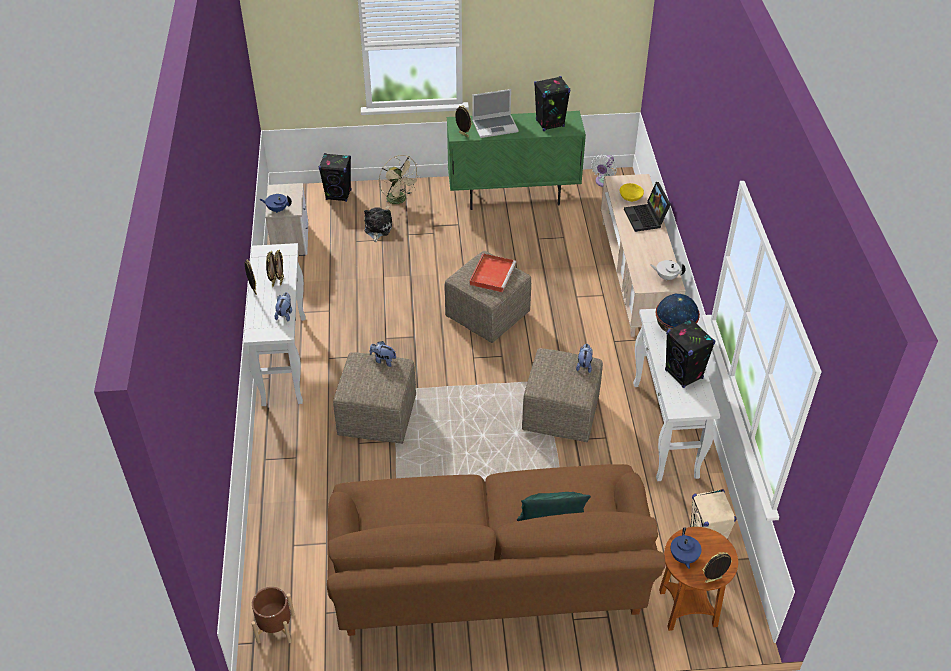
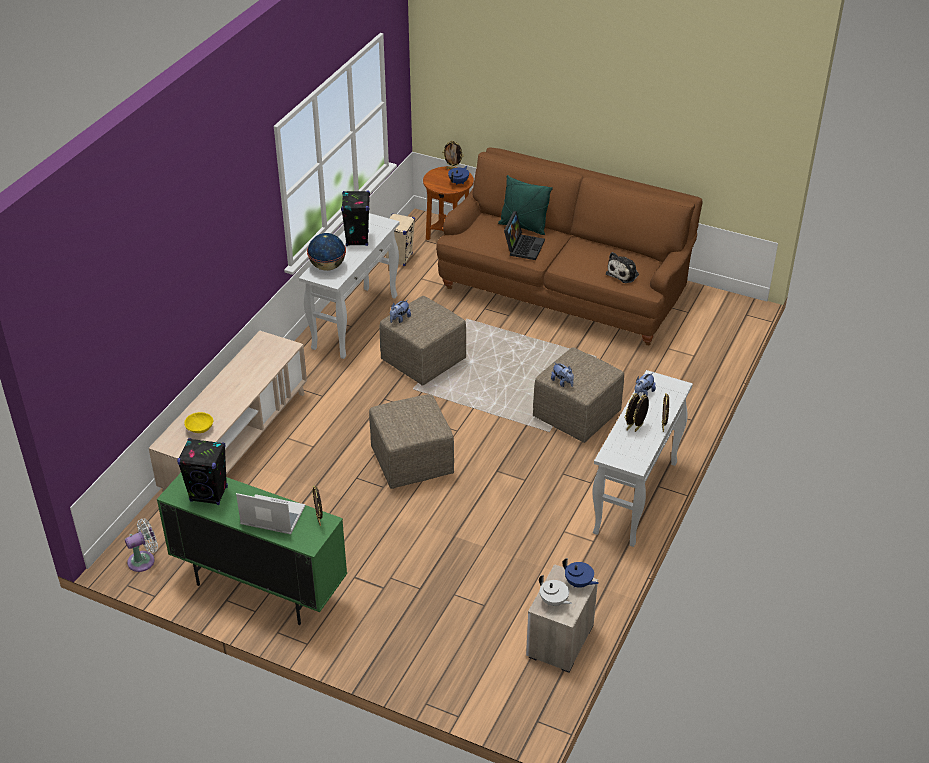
camera: 150 degrees left, 5 degrees down
brown planter [252,587,295,644] -> none
black speaker [319,153,351,202] -> none
plush toy [364,208,392,242] -> plush toy moved to [606,252,639,283]
beige fan [379,155,421,209] -> none
red tray [470,253,516,292] -> none
laptop [624,182,671,232] -> laptop moved to [504,211,545,260]
white teapot [650,260,686,281] -> white teapot moved to [539,575,572,606]

